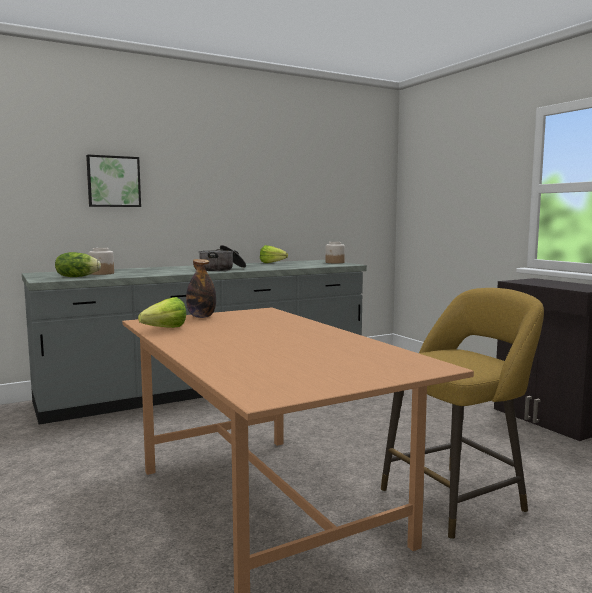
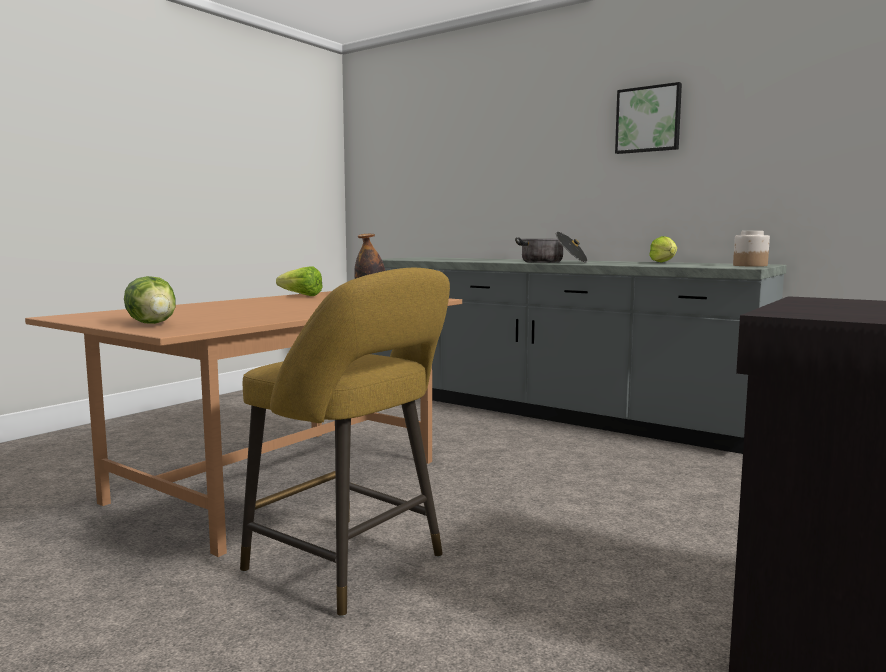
camera: 65 degrees right, 0 degrees up
lettuce [55,252,101,277] -> lettuce moved to [124,276,176,324]
picture [86,154,141,207] -> picture moved to [615,82,682,154]
jar [89,248,114,275] -> none

